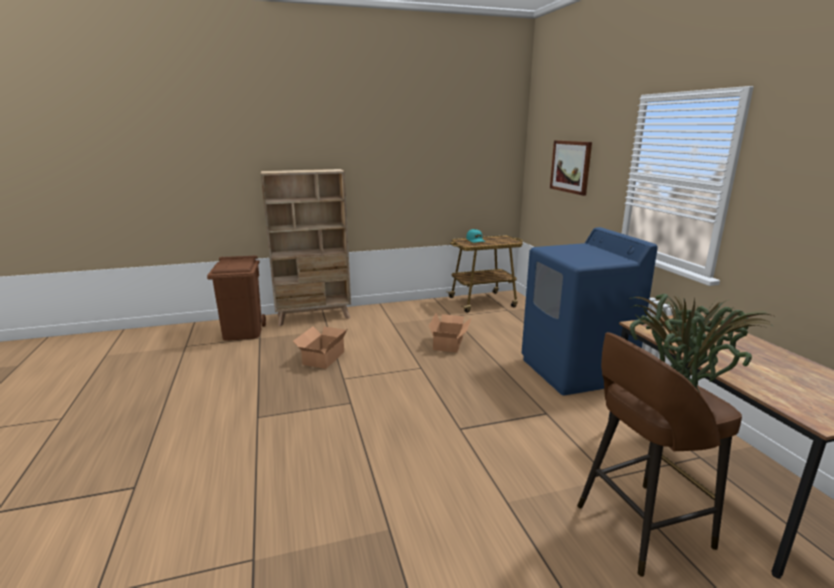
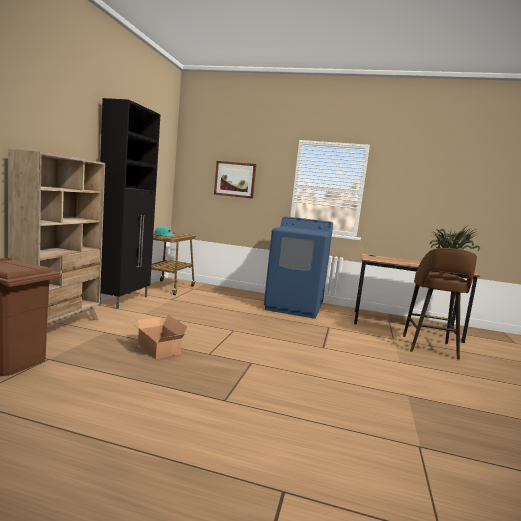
camera: 60 degrees left, 10 degrees down
cardboard box [429,313,471,353] -> none
none -> black cabinet [99,98,161,309]

